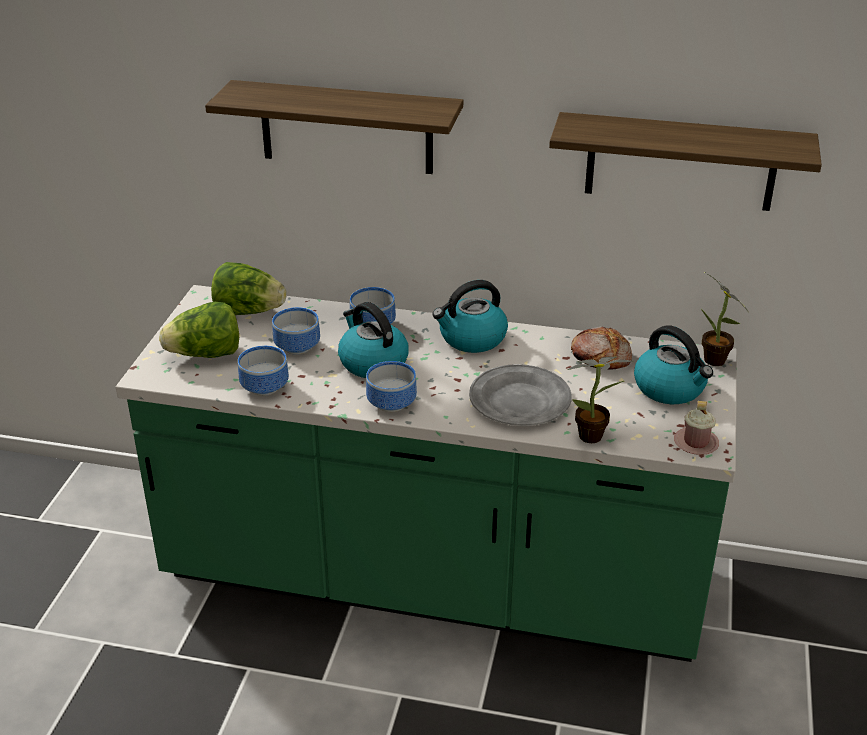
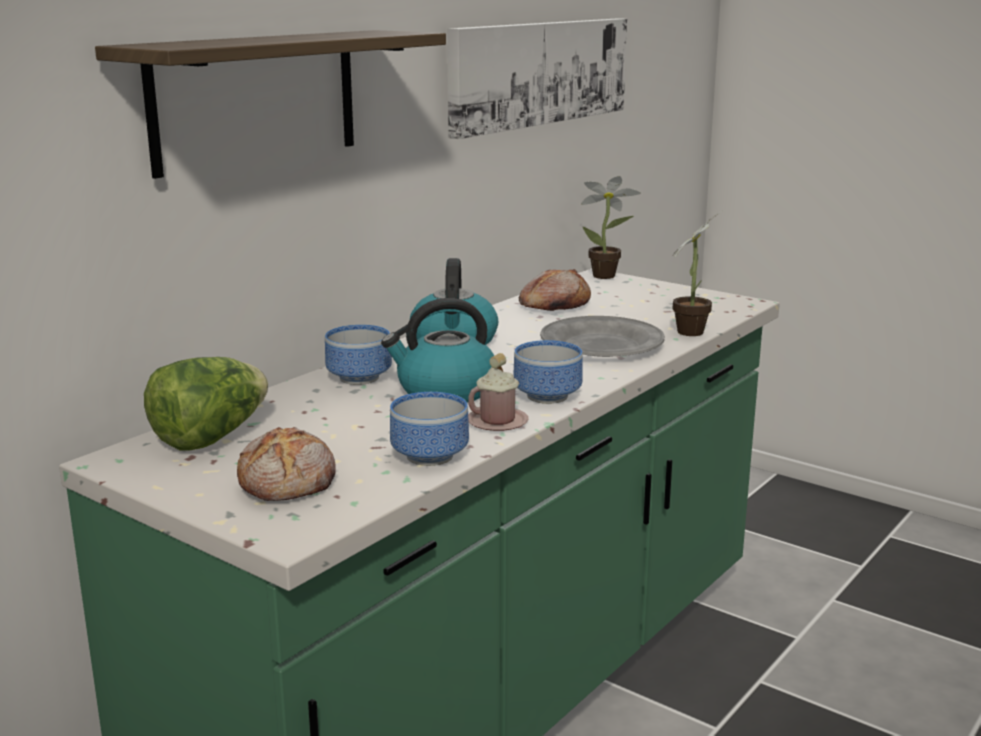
camera: 65 degrees left, 15 degrees down
lettuce [159,302,239,358] -> bread [237,427,336,501]
bowl [272,307,320,355] -> none
shelf [549,112,822,211] -> picture [447,18,627,139]
kettle [634,325,713,404] -> none
pink mug [674,401,719,455] -> pink mug moved to [468,353,528,431]

